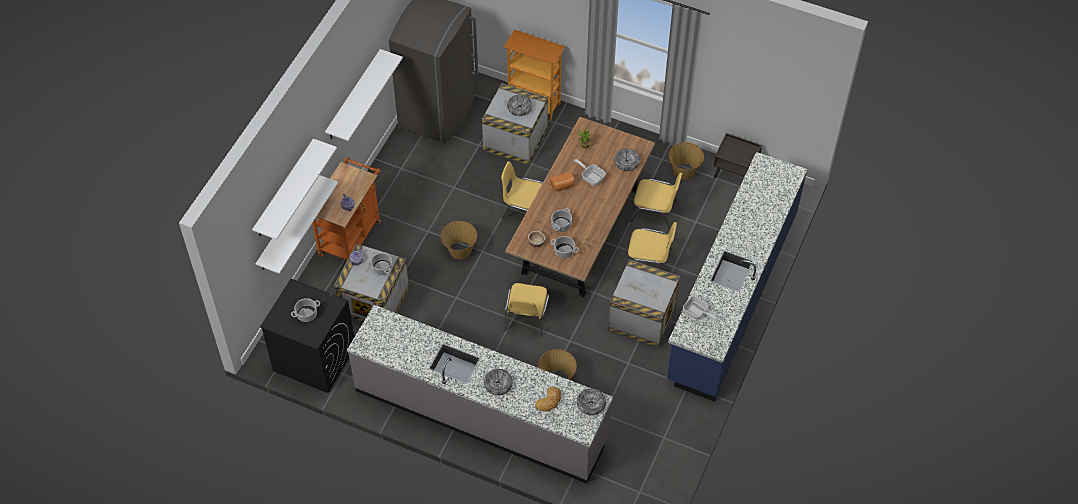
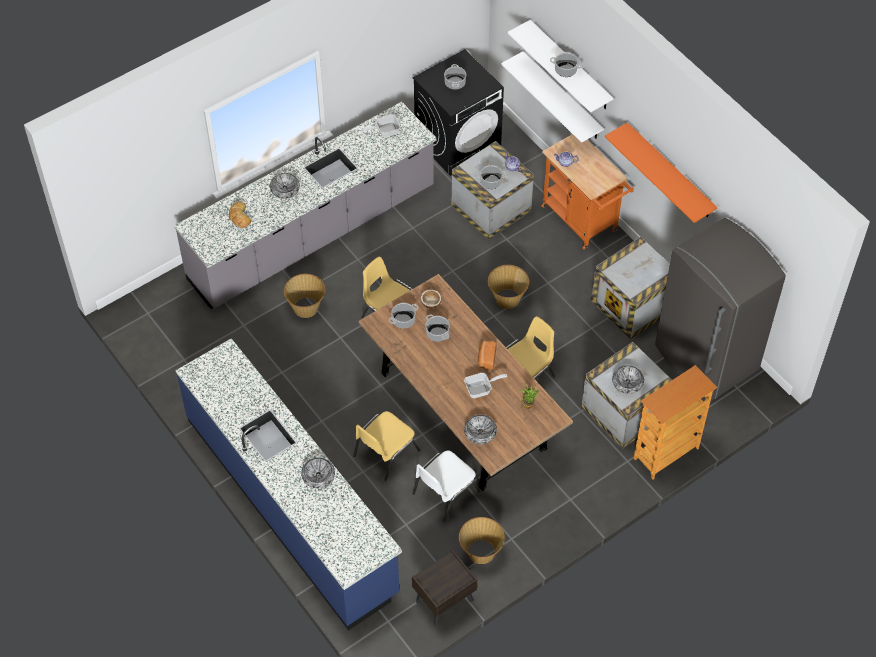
camera: 120 degrees right, 0 degrees up
white shelf [325,49,403,141] -> orange shelf [605,122,717,223]
bowl [577,388,606,415] -> bowl moved to [301,457,335,488]
crate [608,260,680,348] -> crate moved to [591,237,670,340]
yellow chair [630,173,682,229] -> white chair [412,450,480,522]
frying pan [683,296,719,321] -> frying pan moved to [361,114,401,137]
none -> cooking pot [550,53,583,77]

